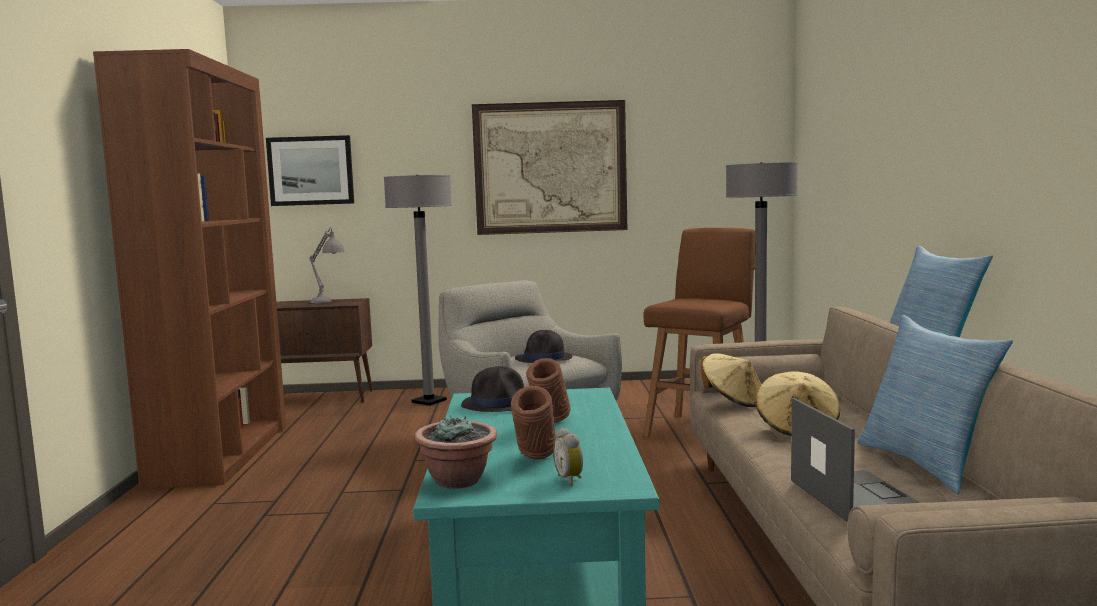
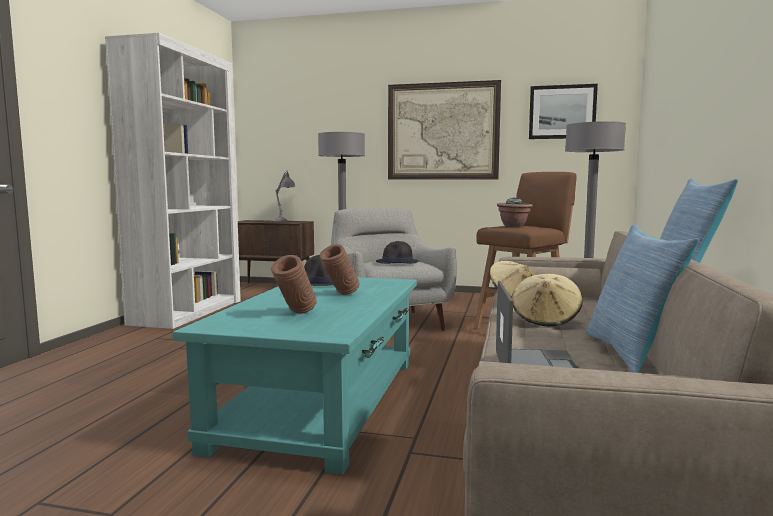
camera: 15 degrees right, 0 degrees up
brown bookcase [93,49,286,489] -> white bookcase [105,33,241,329]
picture [266,135,354,206] -> picture moved to [529,84,598,139]
potted plant [415,415,497,489] -> potted plant moved to [497,197,533,227]
alarm clock [553,428,583,486] -> none

